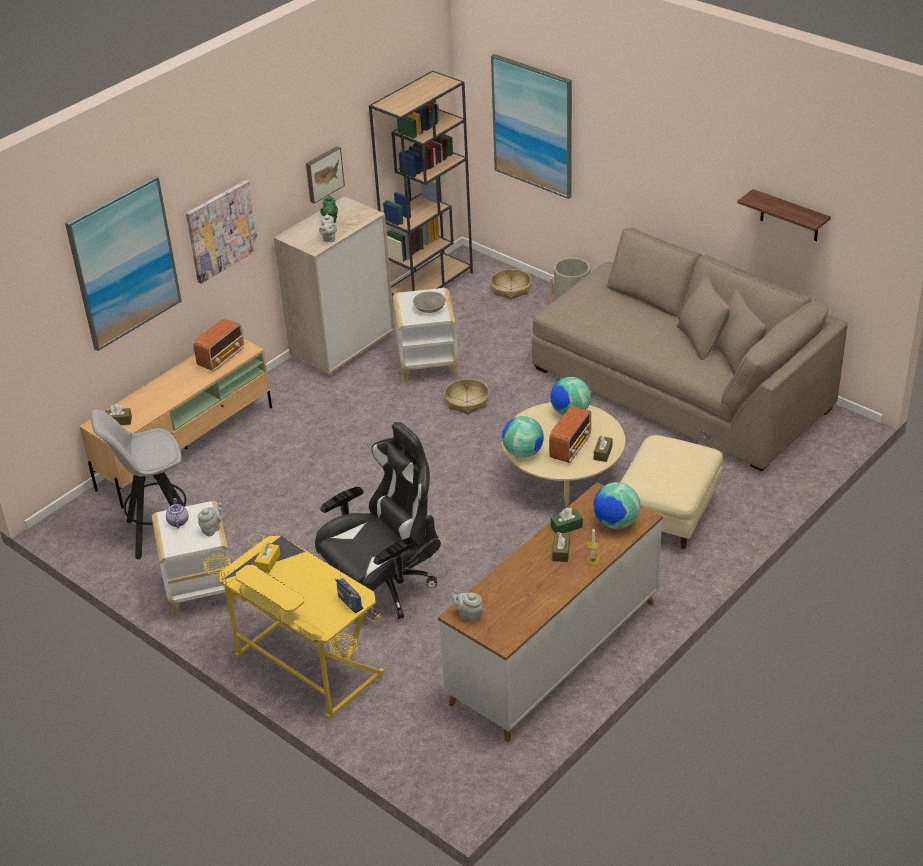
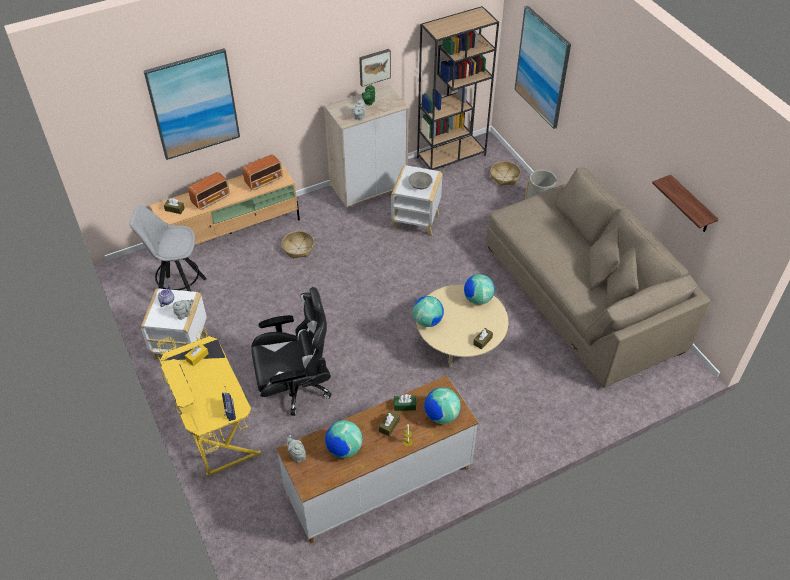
camera: 20 degrees right, 10 degrees up
picture [186,180,259,284] -> none
basket [444,379,489,415] -> basket moved to [282,231,314,259]
radio [549,406,591,463] -> radio moved to [188,172,230,210]
beige ottoman [620,435,723,549] -> none
none -> globe [325,420,362,458]

